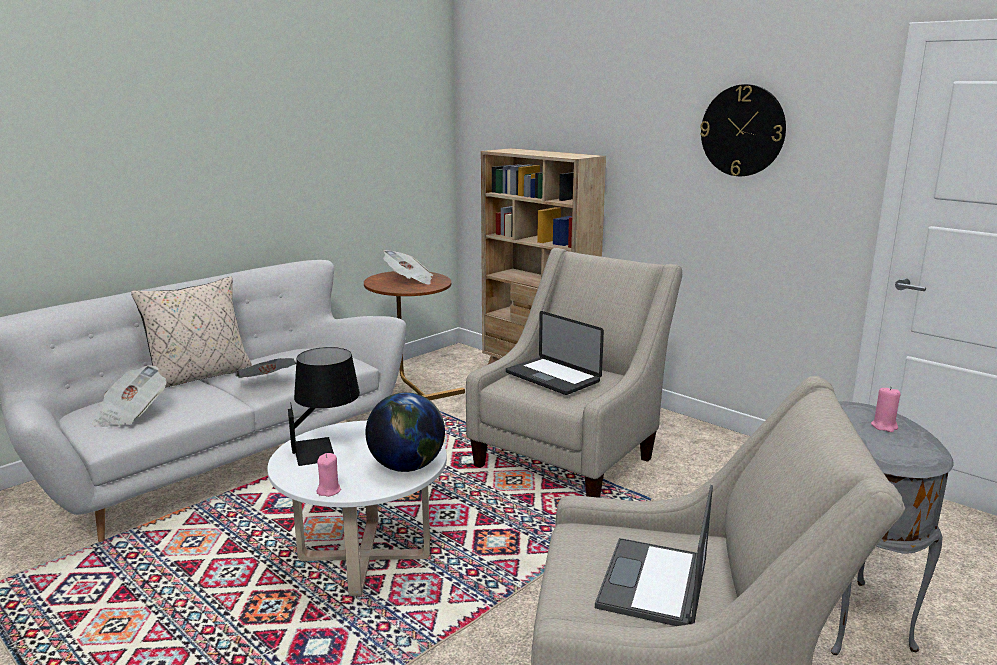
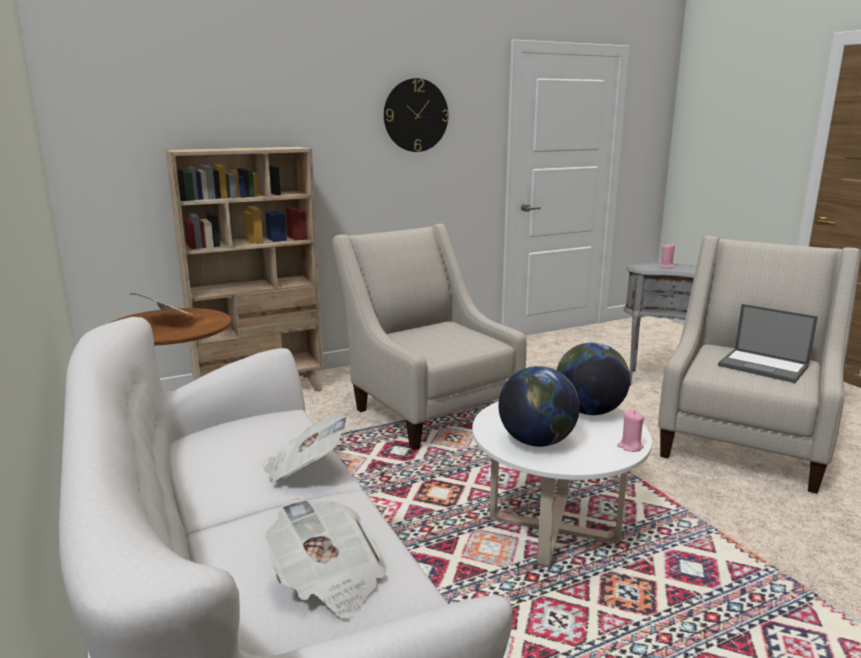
camera: 70 degrees left, 0 degrees up
beige pillow [131,276,252,388] -> none
black table lamp [288,347,360,466] -> globe [499,366,580,447]
laptop [506,311,604,395] -> none

